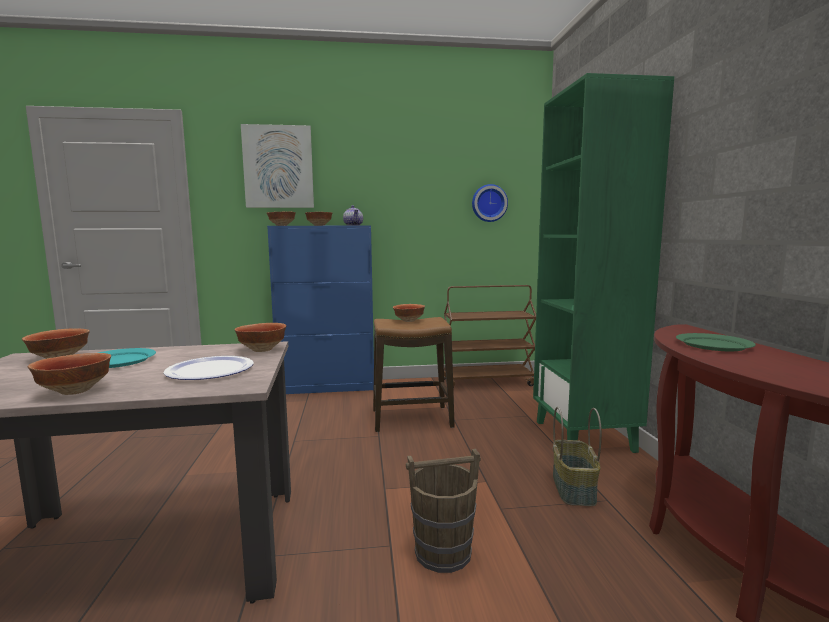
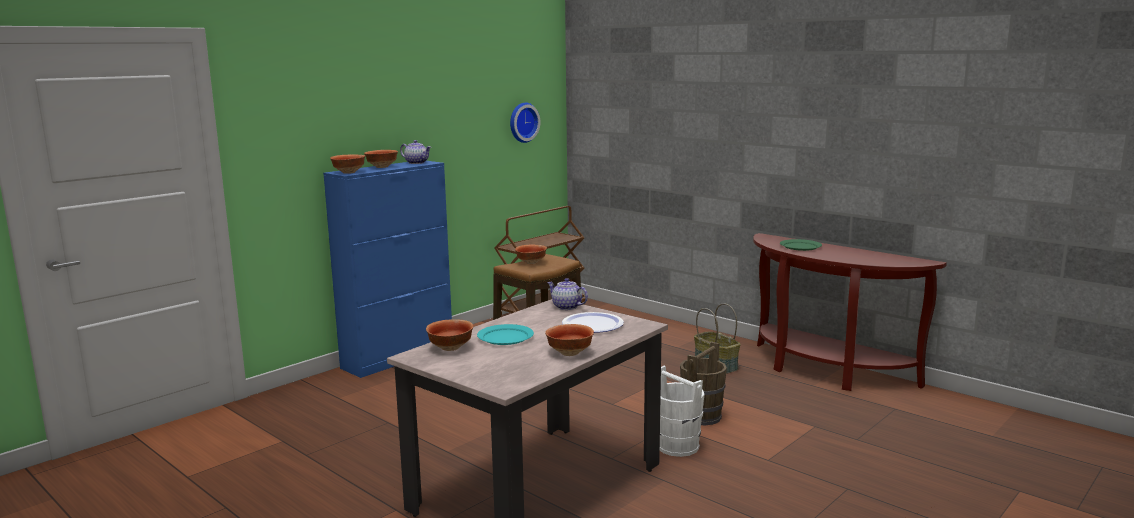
camera: 40 degrees left, 5 degrees up
bowl [234,323,286,352] -> teapot [547,278,588,310]
picture [241,124,314,208] -> none
green bookcase [533,73,674,453] -> none
none -> white bucket [660,366,705,457]

